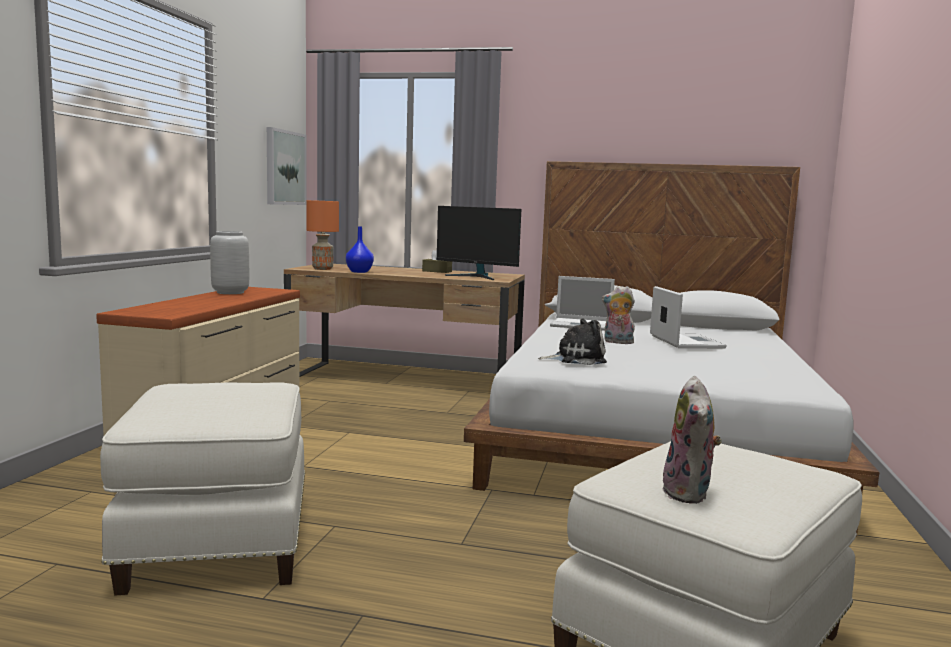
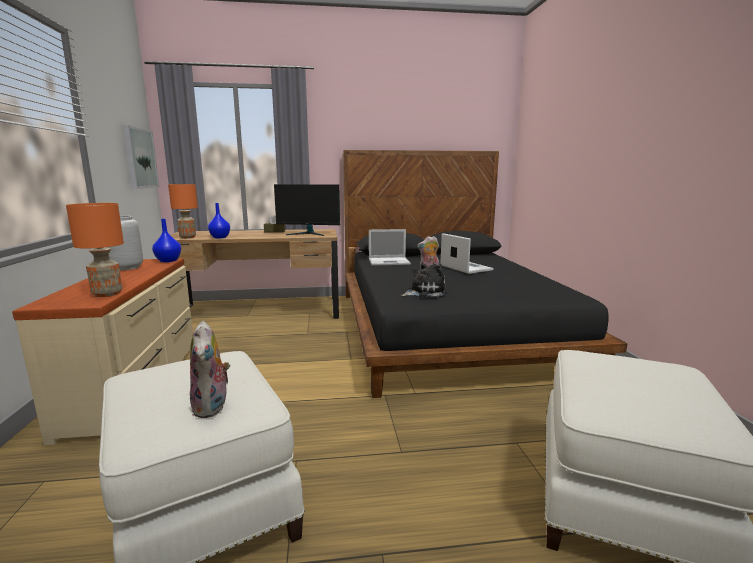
camera: 20 degrees left, 5 degrees up
white bed [464,161,879,537] -> black bed [343,150,627,398]
plush toy [662,376,722,504] -> plush toy moved to [190,321,230,418]
none -> orange table lamp [66,203,124,297]
none -> blue vase [152,219,181,262]

